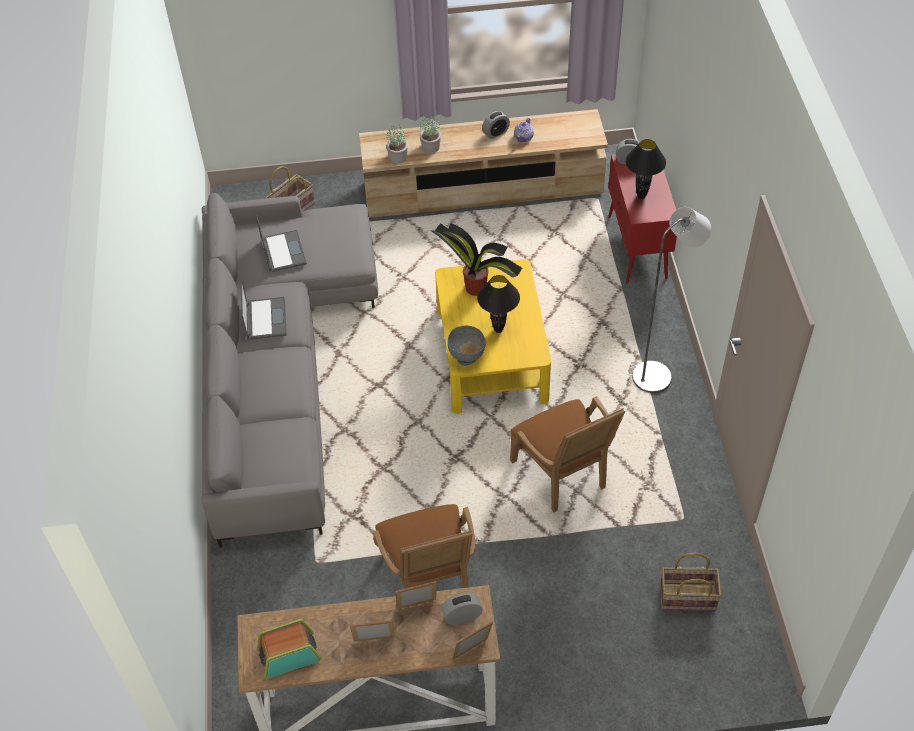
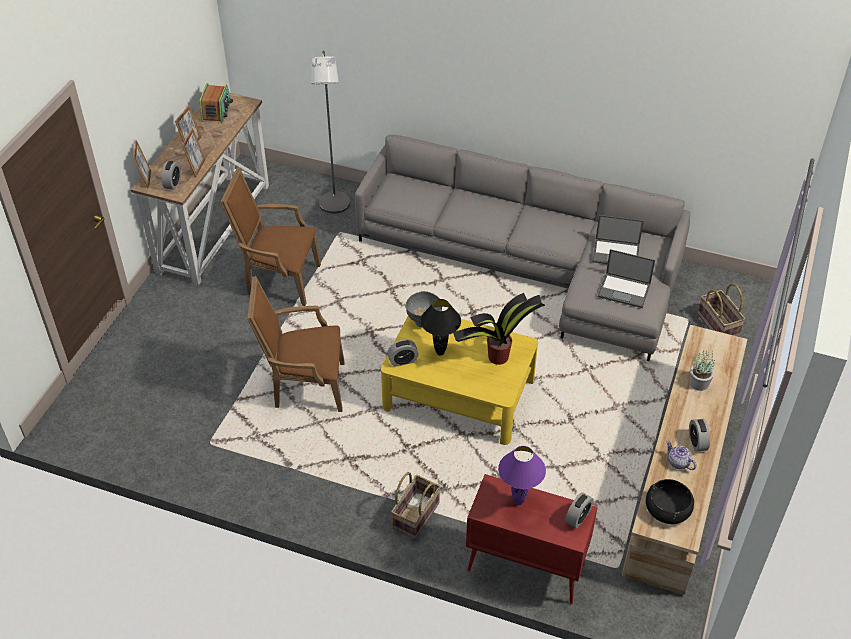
camera: 115 degrees right, 5 degrees down
laptop [241,278,287,340] -> laptop moved to [598,249,655,308]
potted plant [386,125,408,163] -> none
black table lamp [625,139,666,199] -> purple table lamp [498,446,546,505]
grey floor lamp [632,207,711,394] -> grey floor lamp moved to [311,51,350,214]
basket [660,553,722,611] -> basket moved to [391,472,440,539]
none -> alarm clock [387,340,419,367]
none -> black bowl [646,479,694,524]

